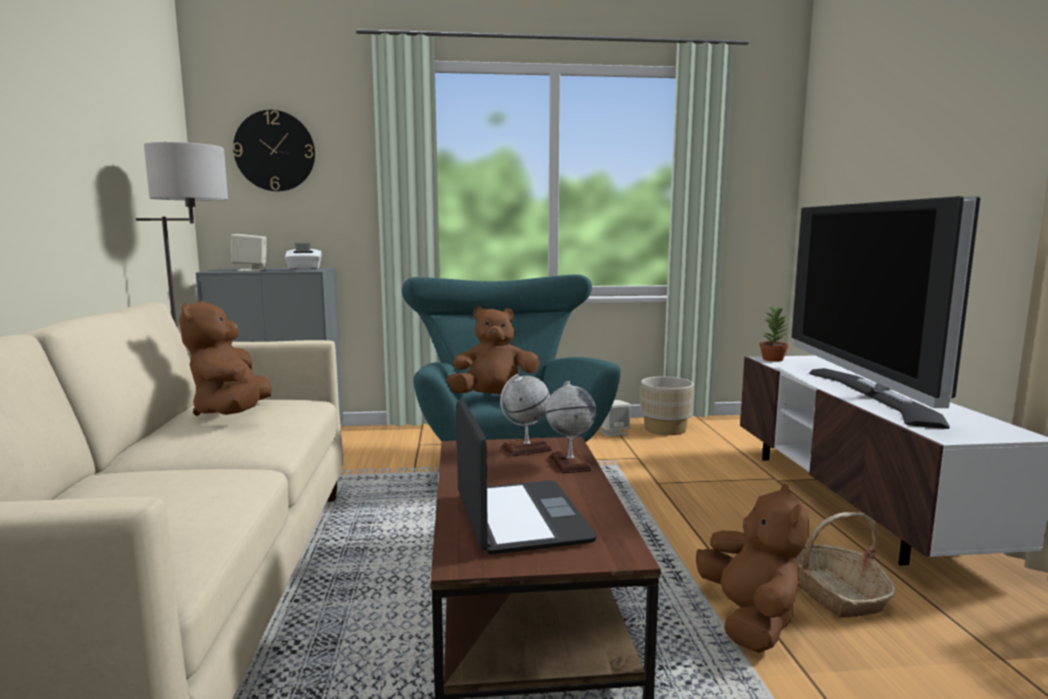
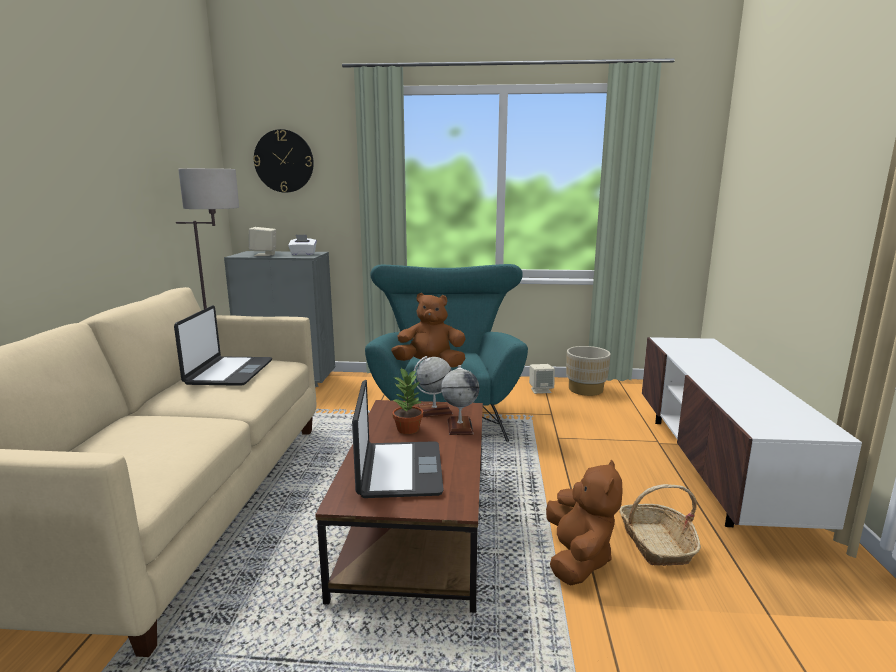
camera: 10 degrees right, 5 degrees up
brown plush toy [179,301,272,416] -> laptop [174,305,272,386]
potted plant [760,305,789,362] -> potted plant moved to [392,368,423,434]
television [792,196,981,429] -> none

